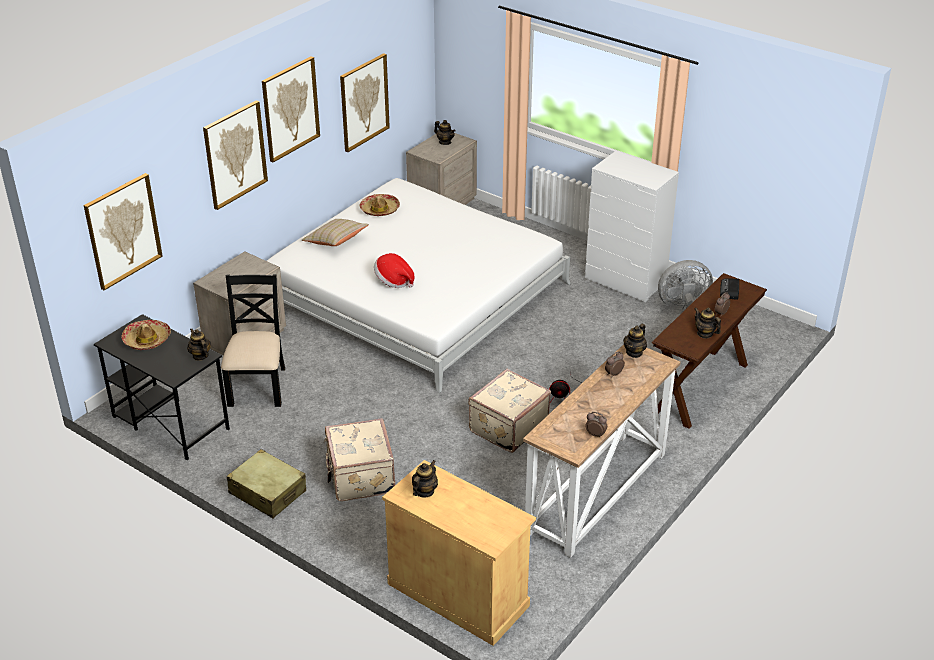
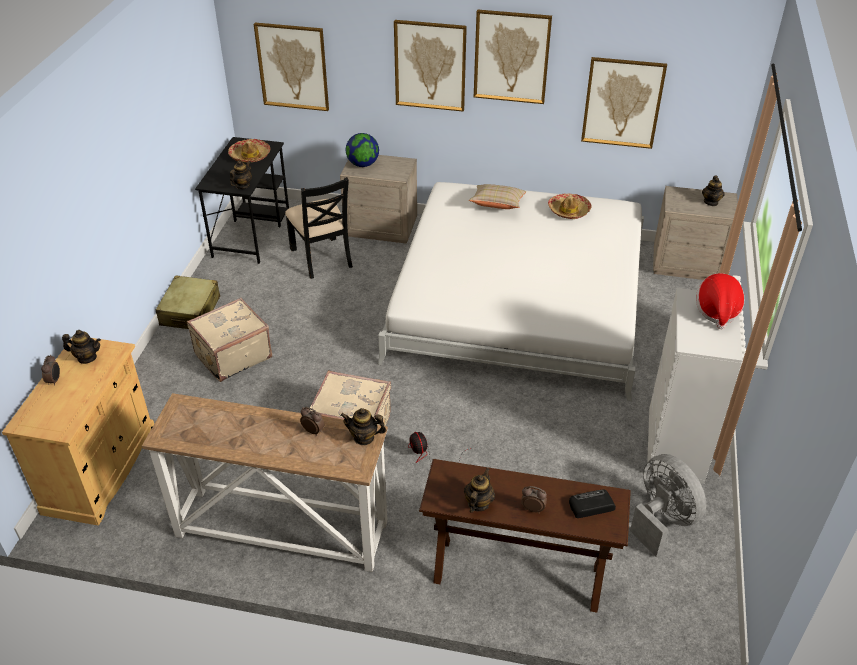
camera: 65 degrees right, 5 degrees up
black chair [221,274,285,407] -> black chair turned 90 degrees clockwise [285,177,353,279]
hat [374,253,414,288] -> hat moved to [696,273,744,329]
alarm clock [586,412,607,438] -> alarm clock moved to [41,355,60,386]
none -> globe [346,133,379,167]

